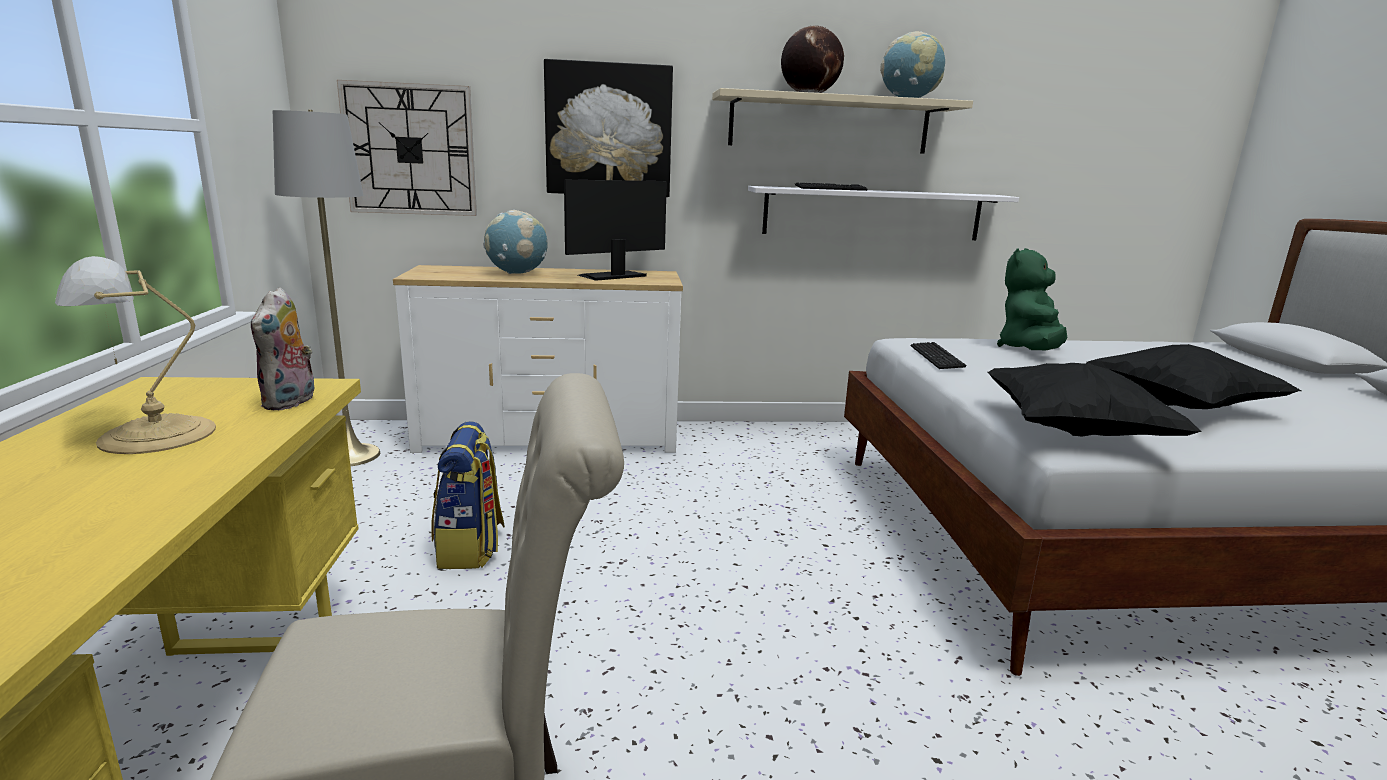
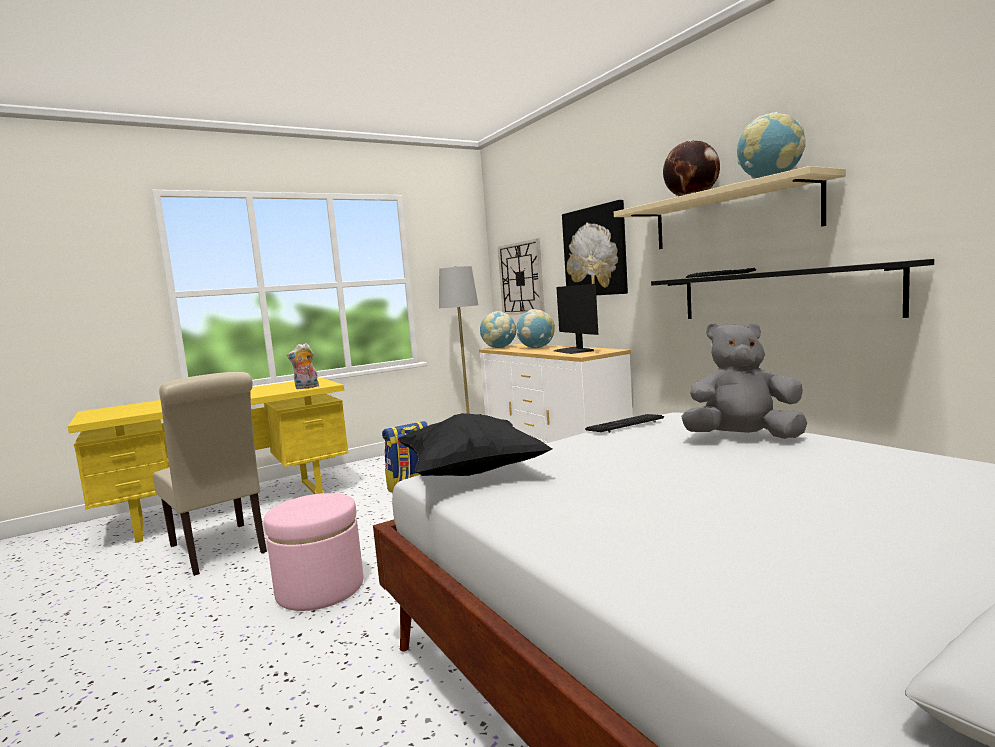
camera: 65 degrees right, 10 degrees down
table lamp [55,256,216,454] -> none
monitor [564,180,667,281] -> monitor turned 135 degrees counterclockwise [554,284,598,354]
white shelf [748,186,1019,240] -> black shelf [651,259,934,319]
green plush toy [997,248,1067,350] -> grey plush toy [681,323,807,439]
black pillow [1085,344,1301,409] -> none
none -> pink ottoman [264,493,363,611]
none -> globe [480,311,516,348]

